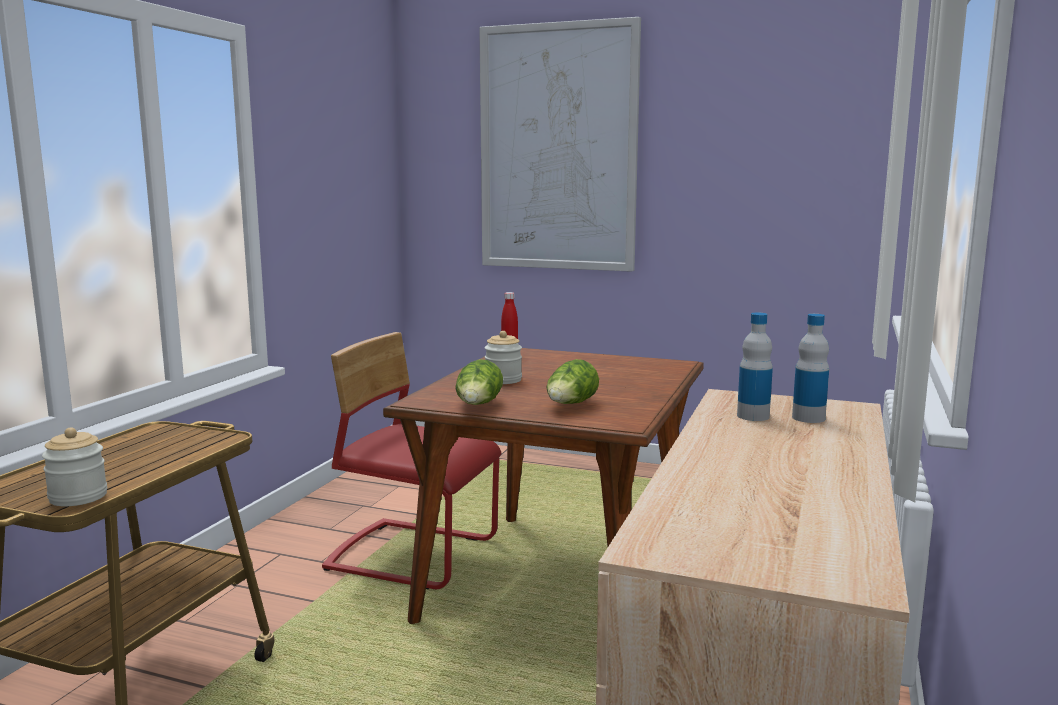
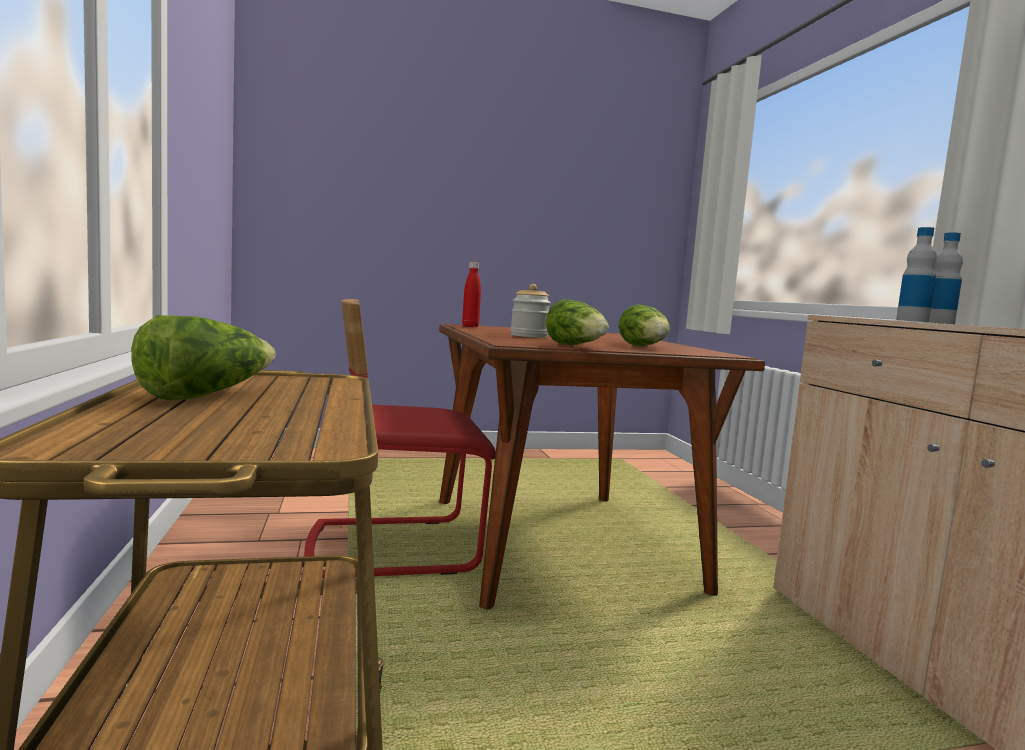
camera: 35 degrees left, 5 degrees down
jar [42,428,107,506] -> none
picture [479,17,641,272] -> none
none -> lettuce [131,315,276,400]

